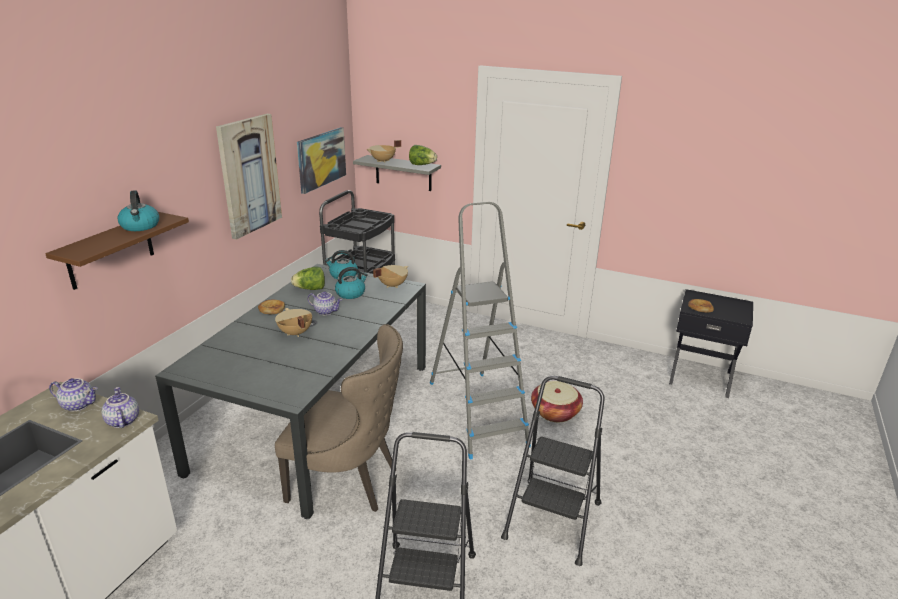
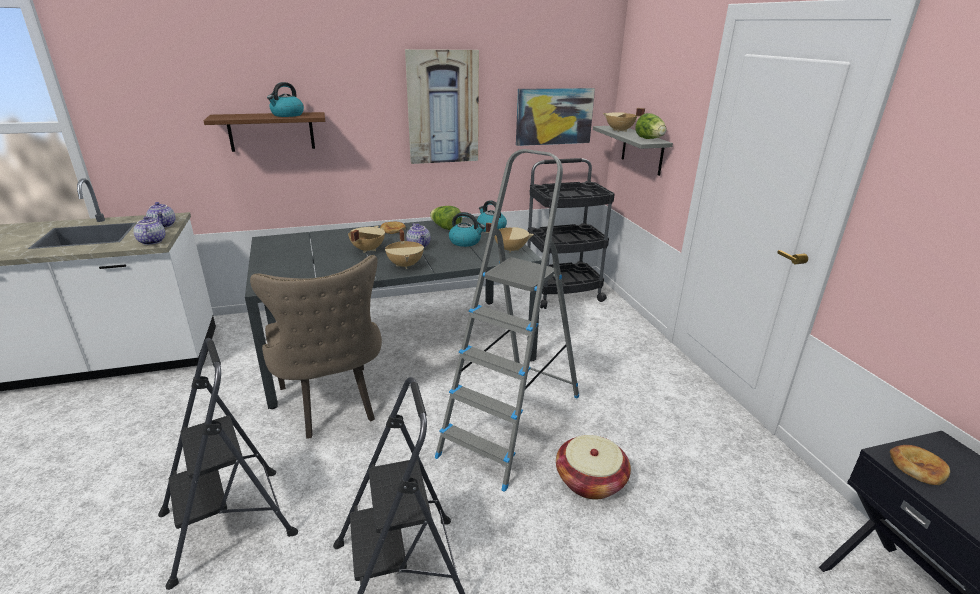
camera: 50 degrees right, 0 degrees up
teapot [101,387,139,428] -> teapot turned 45 degrees counterclockwise [133,216,165,245]
none -> beige cooking pot [385,229,424,269]

